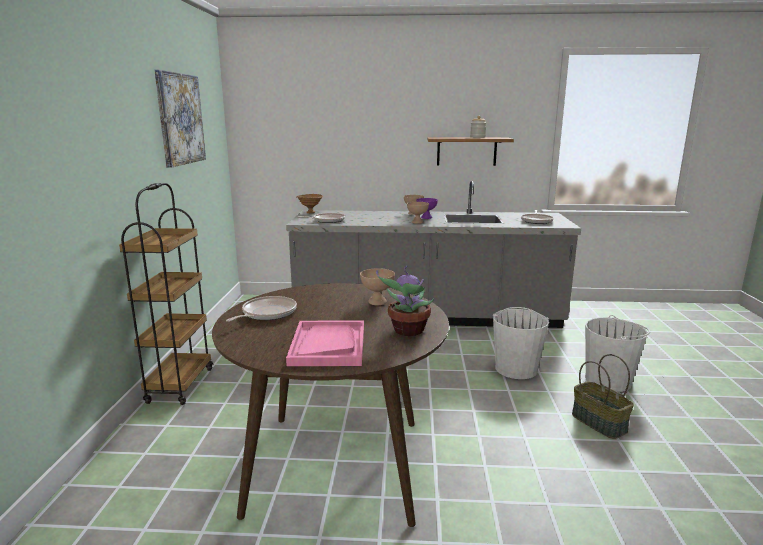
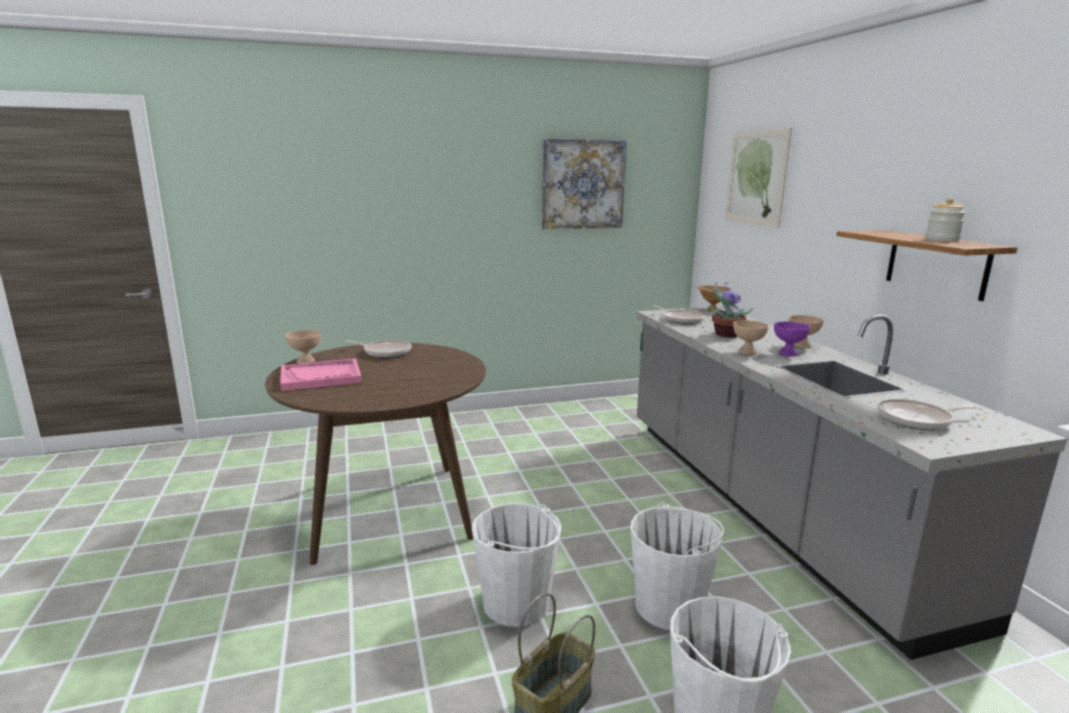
camera: 70 degrees right, 0 degrees up
brown cart [119,183,213,405] -> none
beige bowl [360,268,395,305] -> beige bowl moved to [285,330,321,364]
potted plant [376,266,434,336] -> potted plant moved to [708,282,753,337]
none -> white bucket [472,503,561,627]
none -> picture [725,128,792,228]

